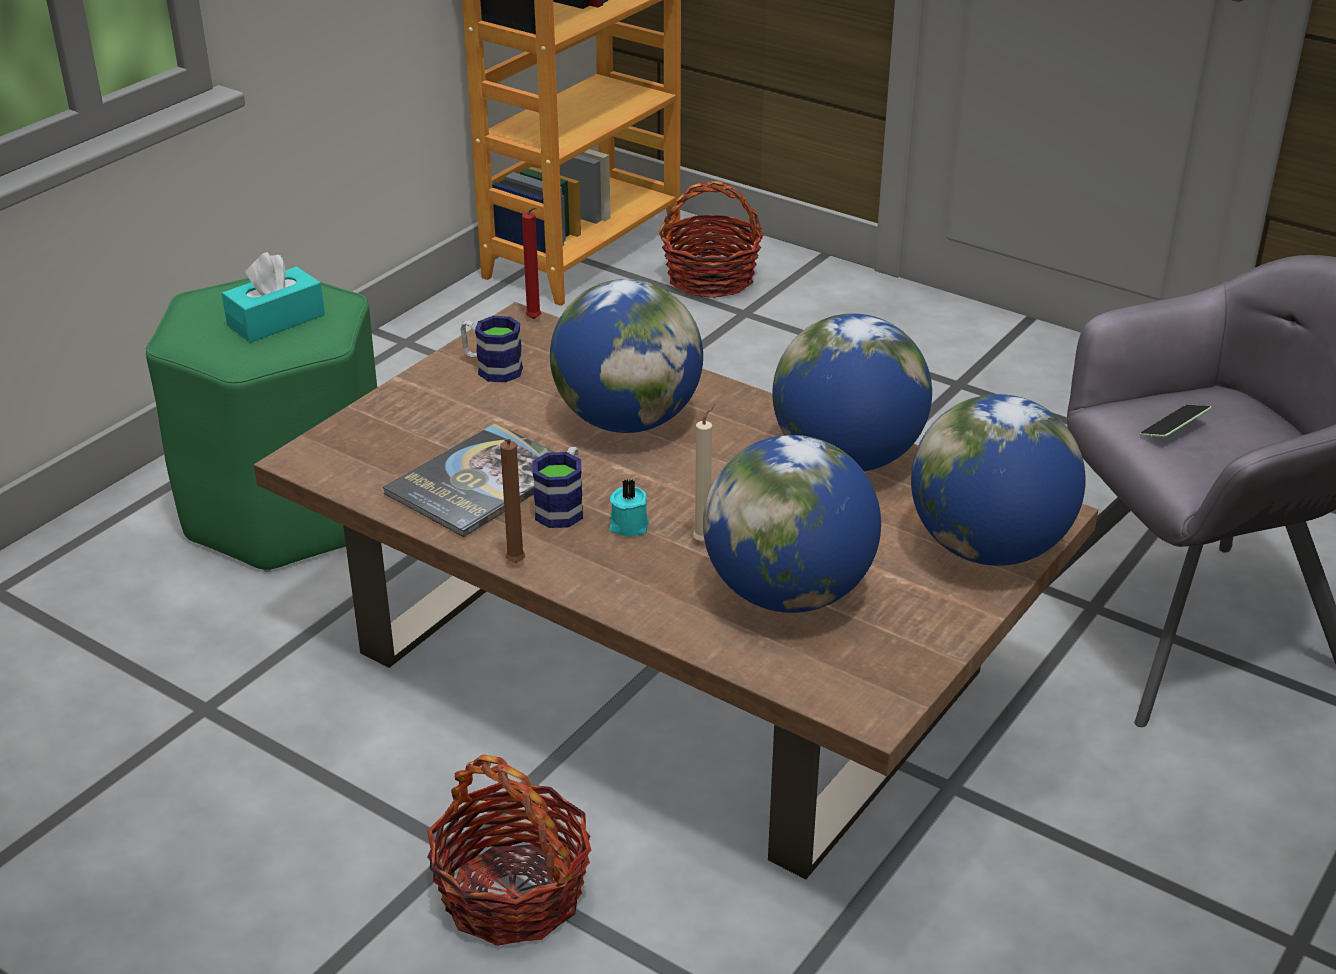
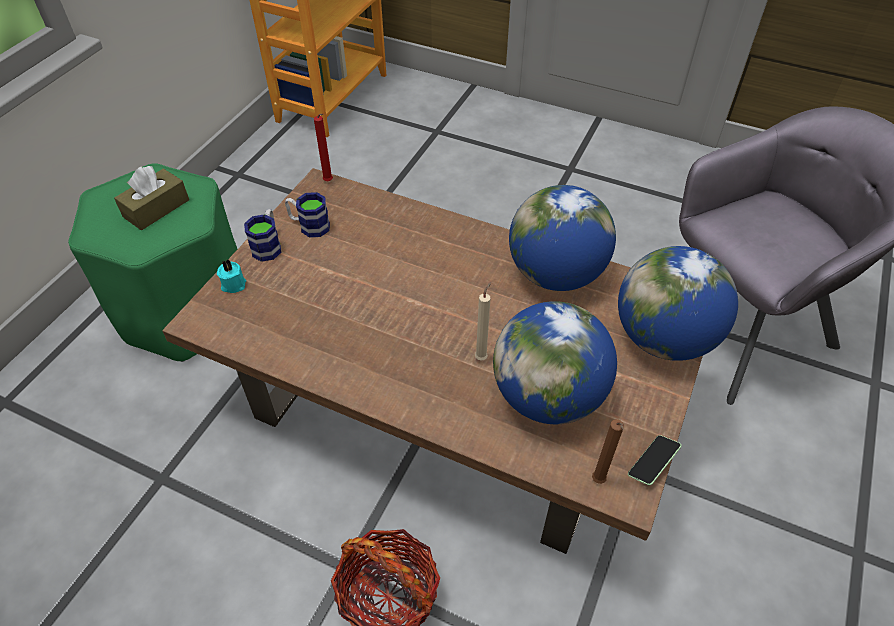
camera: 10 degrees left, 15 degrees up
turquoise tissue box [222,252,325,343] -> brown tissue box [114,166,189,230]
book [382,423,553,537] -> none
brown candle [500,439,525,563] -> brown candle moved to [592,419,624,484]
mug [532,447,583,528] -> mug moved to [244,209,281,262]
globe [550,279,703,433] -> none
turquoise candle [609,479,649,536] -> turquoise candle moved to [217,260,246,293]
basket [659,181,763,298] -> none
phone [1140,405,1212,437] -> phone moved to [628,435,682,485]

